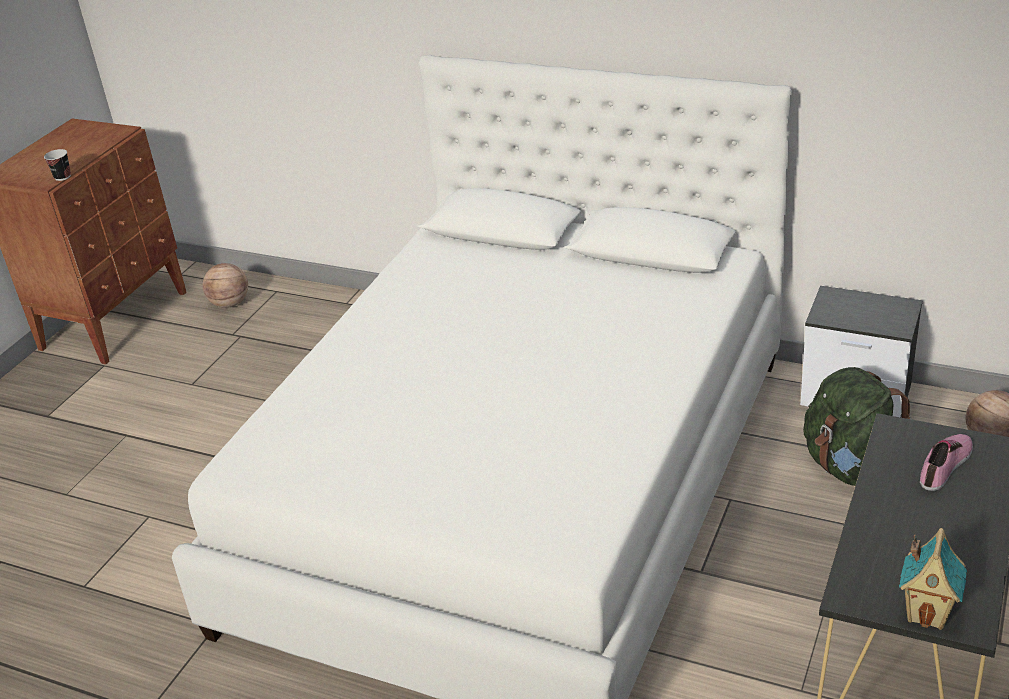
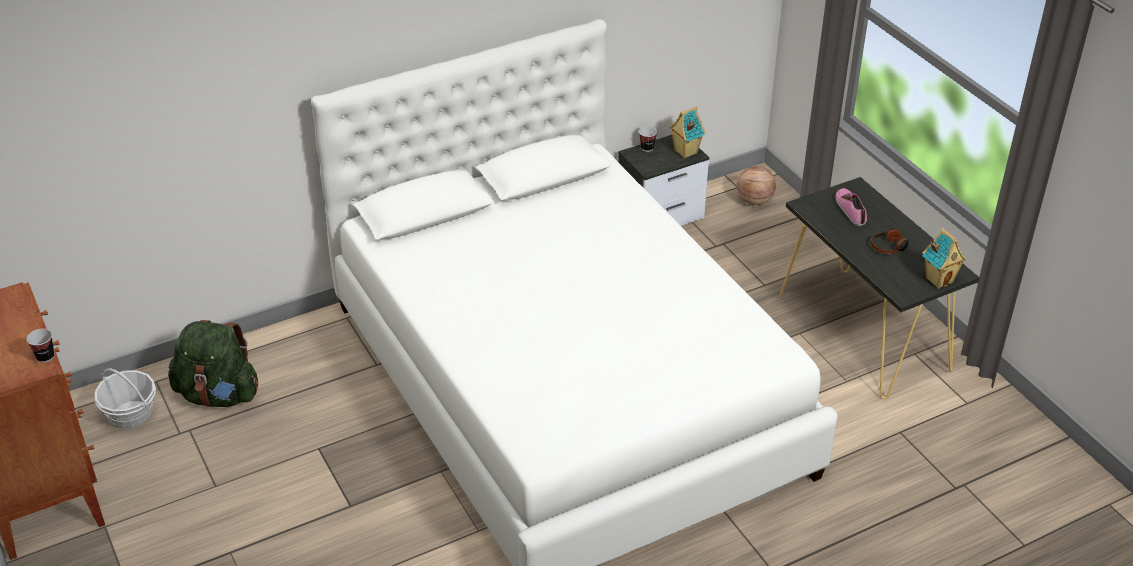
camera: 55 degrees left, 5 degrees up
basketball [203,263,248,308] -> basket [95,368,156,428]
green backpack [803,367,912,486] -> green backpack moved to [168,320,258,407]
none -> cup [639,126,657,152]
none -> toy house [669,106,706,158]
none -> headphones [871,229,910,254]

